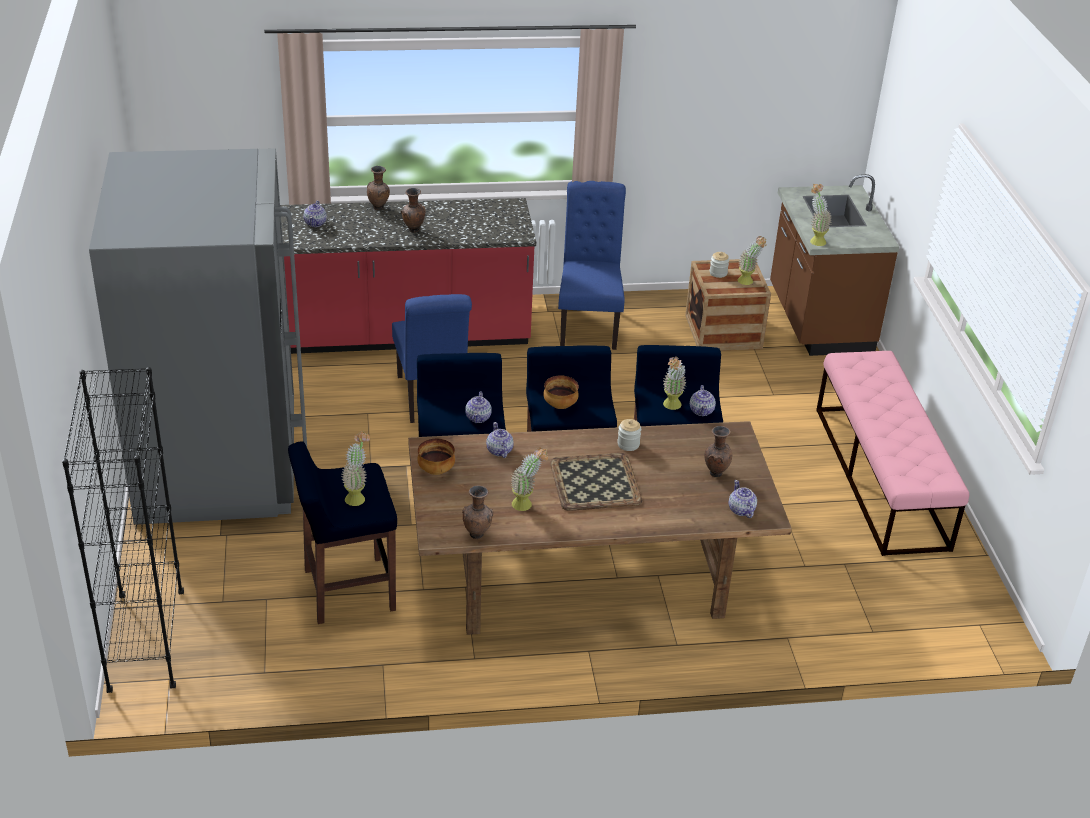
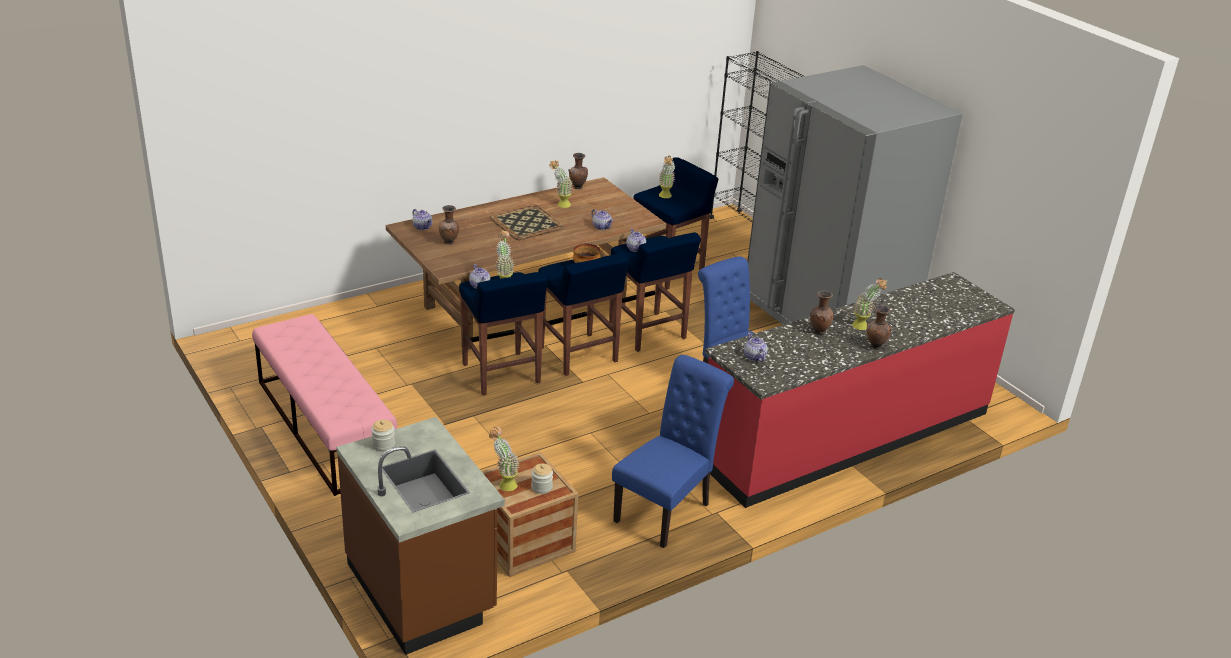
camera: 155 degrees right, 5 degrees down
teapot [304,201,327,227] -> teapot moved to [744,333,768,362]
bowl [417,439,455,475] -> none
blue chair [558,181,626,350] -> blue chair turned 120 degrees counterclockwise [612,355,734,548]
jar [617,419,641,451] -> jar moved to [371,419,395,452]
potted plant [810,184,831,246] -> potted plant moved to [852,278,887,330]

